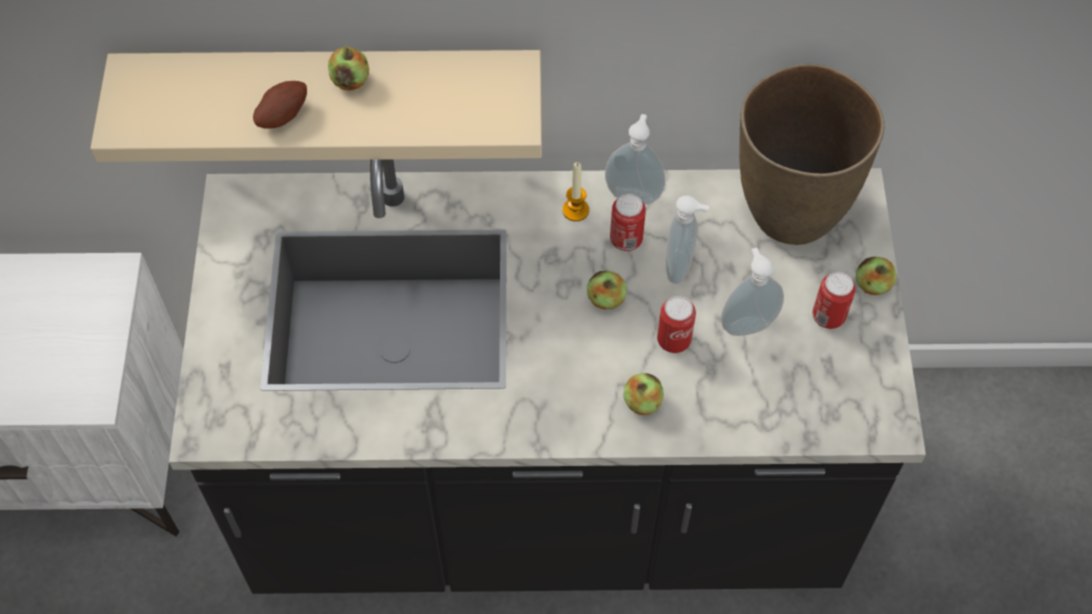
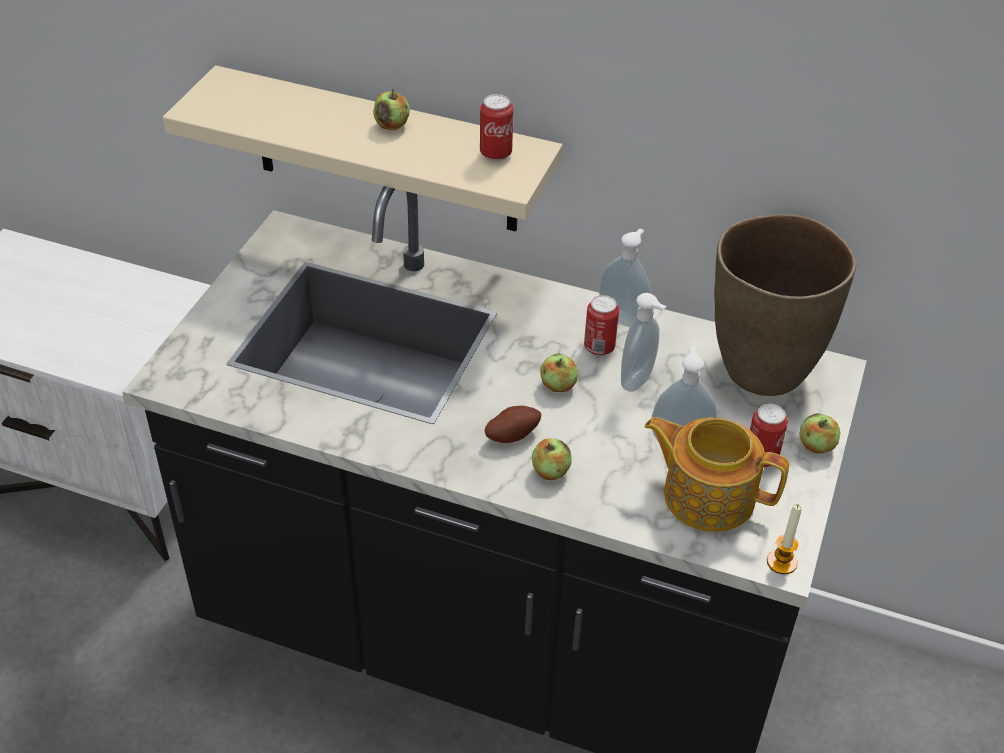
camera: 20 degrees right, 15 degrees down
potato [253,81,307,128] -> potato moved to [485,406,541,443]
candle [563,162,589,221] -> candle moved to [767,504,802,575]
can [657,296,696,353] -> can moved to [480,94,513,161]
none -> teapot [644,417,789,532]

